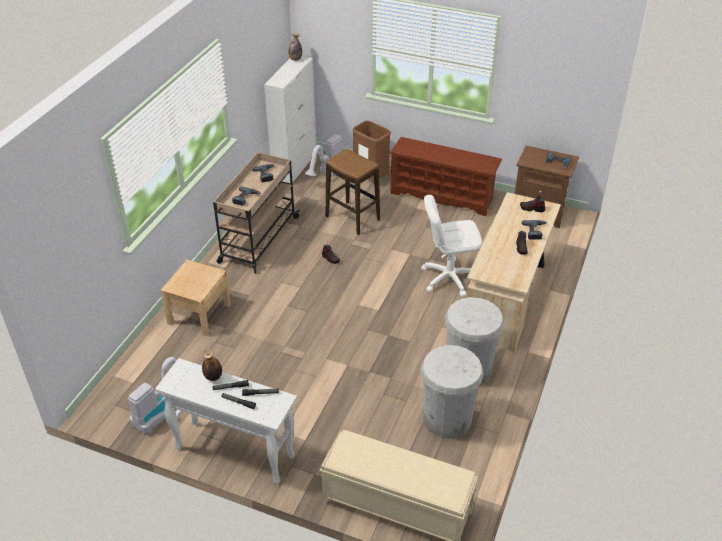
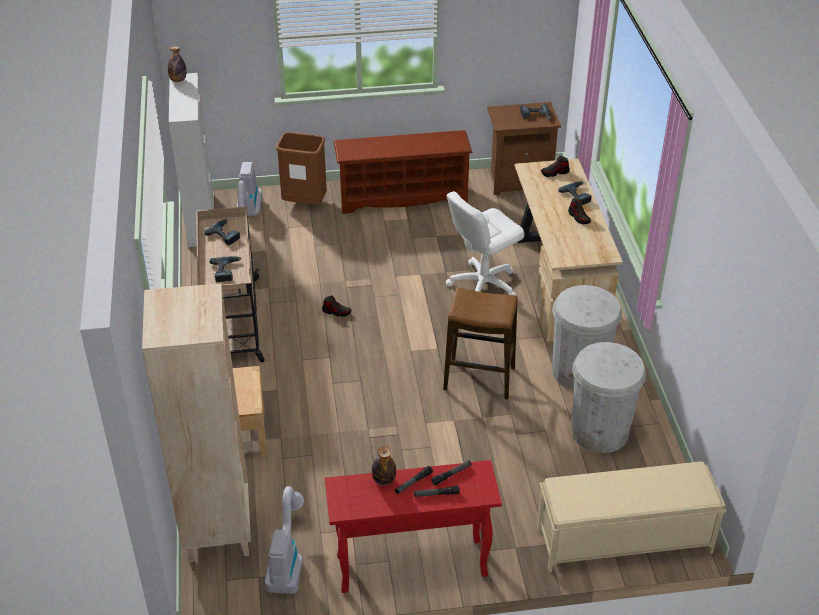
camera: 30 degrees left, 0 degrees up
white console table [155,358,297,484] -> red console table [325,460,502,593]
stool [326,149,380,235] -> stool moved to [443,288,518,400]
none -> beige bookcase [142,283,251,562]

